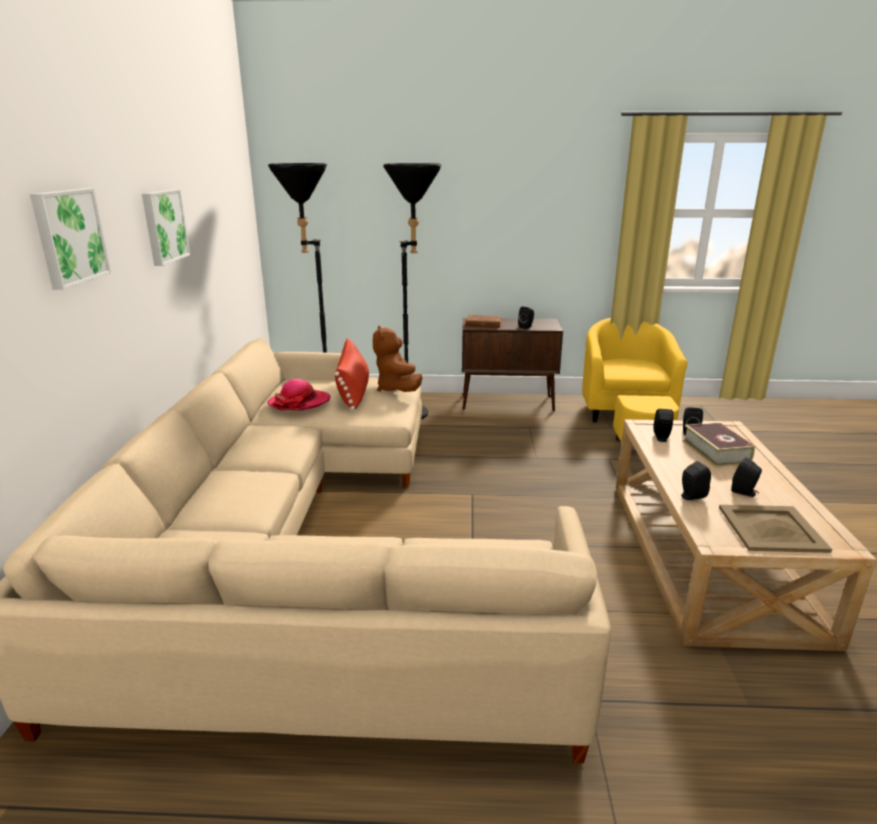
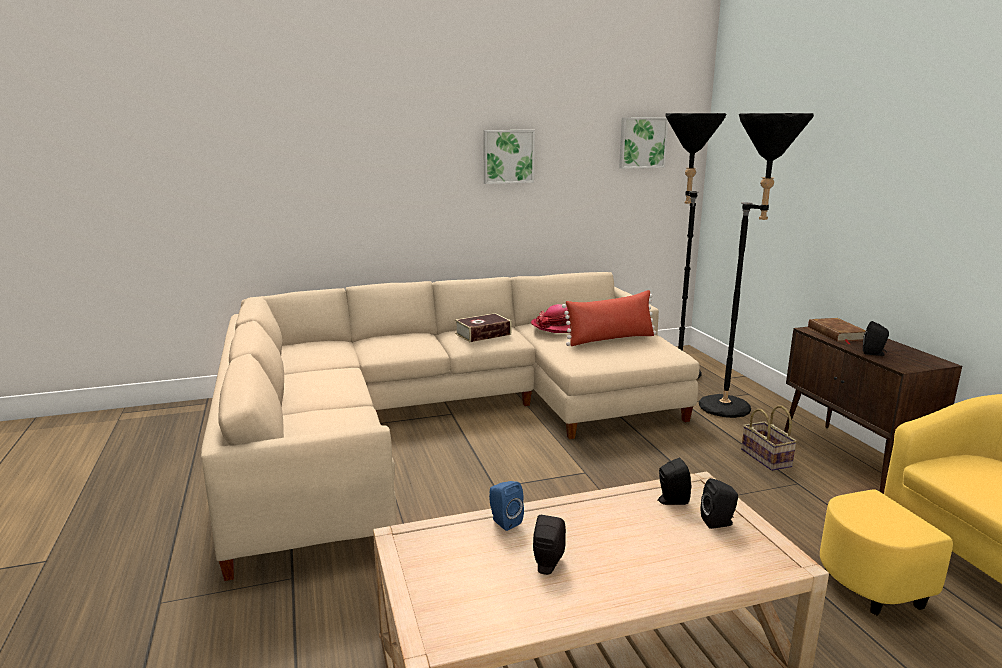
camera: 70 degrees right, 5 degrees down
picture [30,188,111,290] -> picture moved to [619,117,668,169]
brown plush toy [373,325,423,392] -> none
black speaker [681,461,711,500] -> blue speaker [489,481,524,531]
book [682,422,755,467] -> book moved to [455,313,512,342]
beige tray [719,505,832,553] -> none
none -> basket [741,405,797,471]

